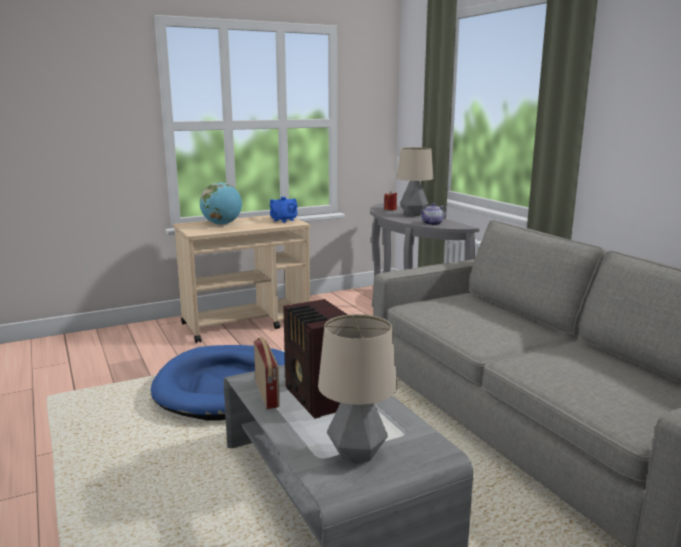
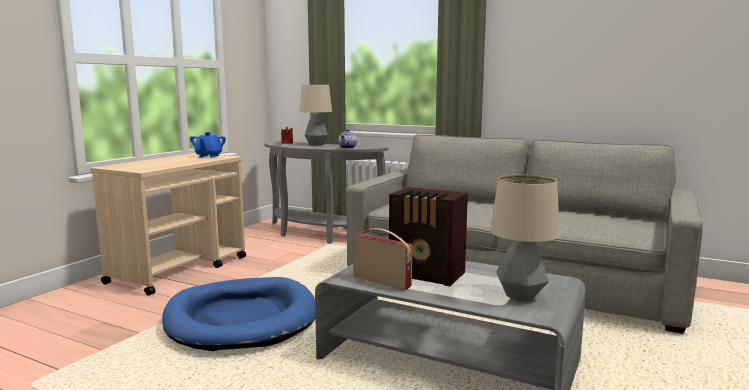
camera: 35 degrees left, 5 degrees down
globe [200,182,242,225] -> none

